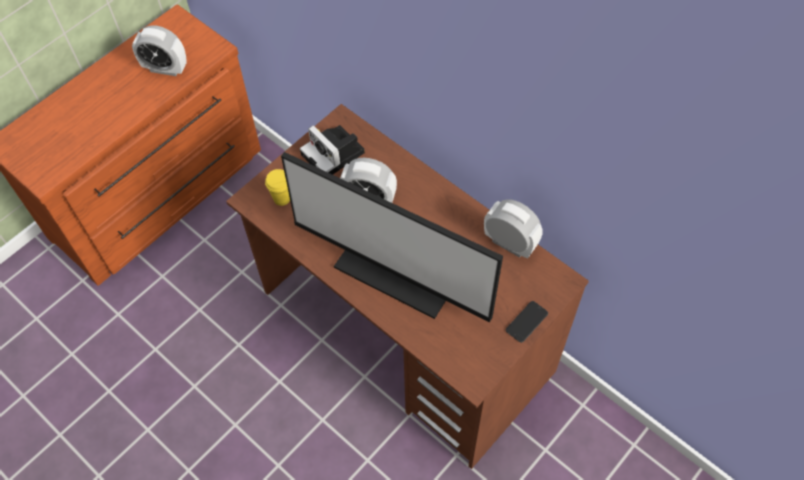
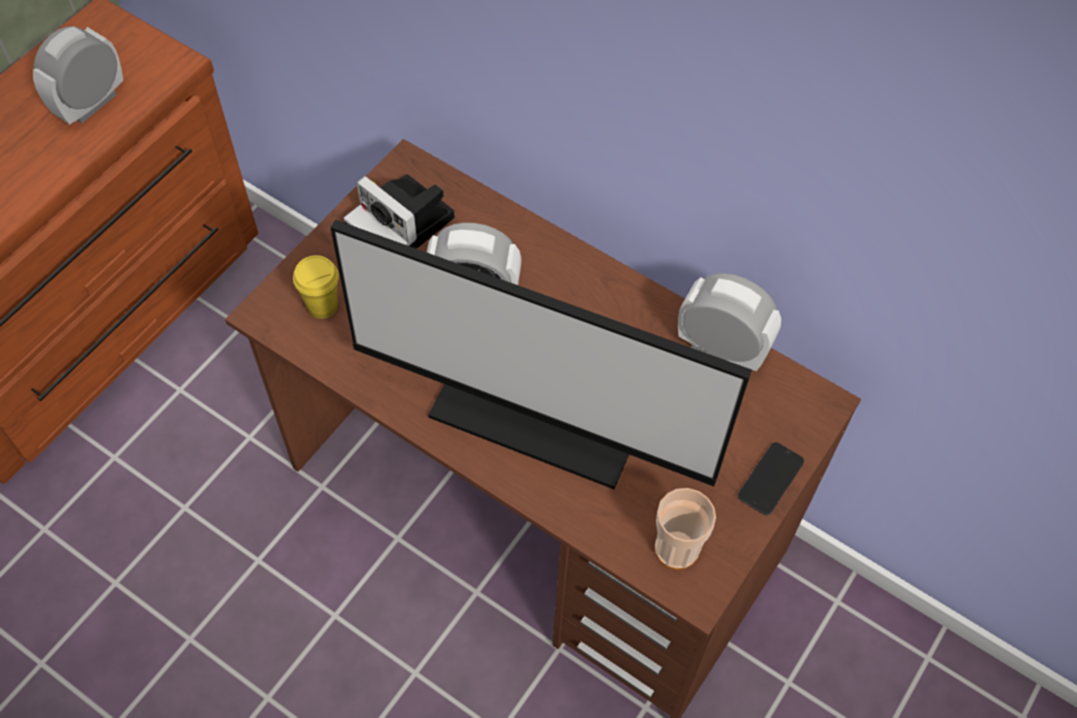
camera: 10 degrees left, 0 degrees up
alarm clock [132,25,187,76] -> alarm clock turned 120 degrees clockwise [33,26,123,124]
none -> cup [655,488,716,570]

